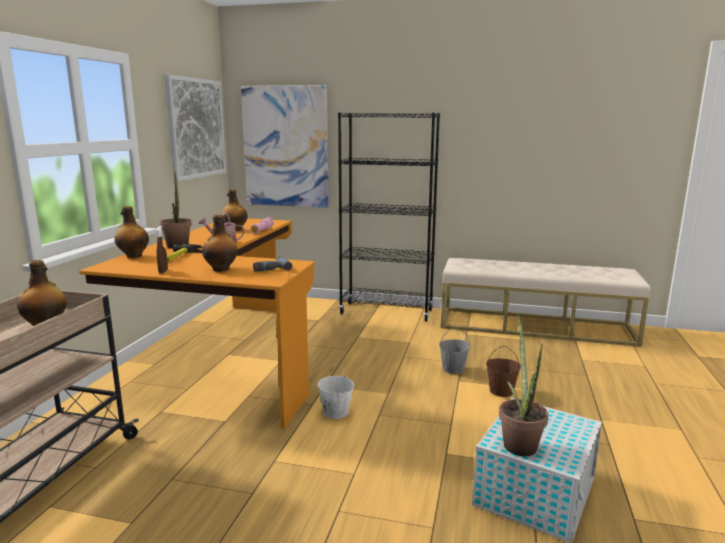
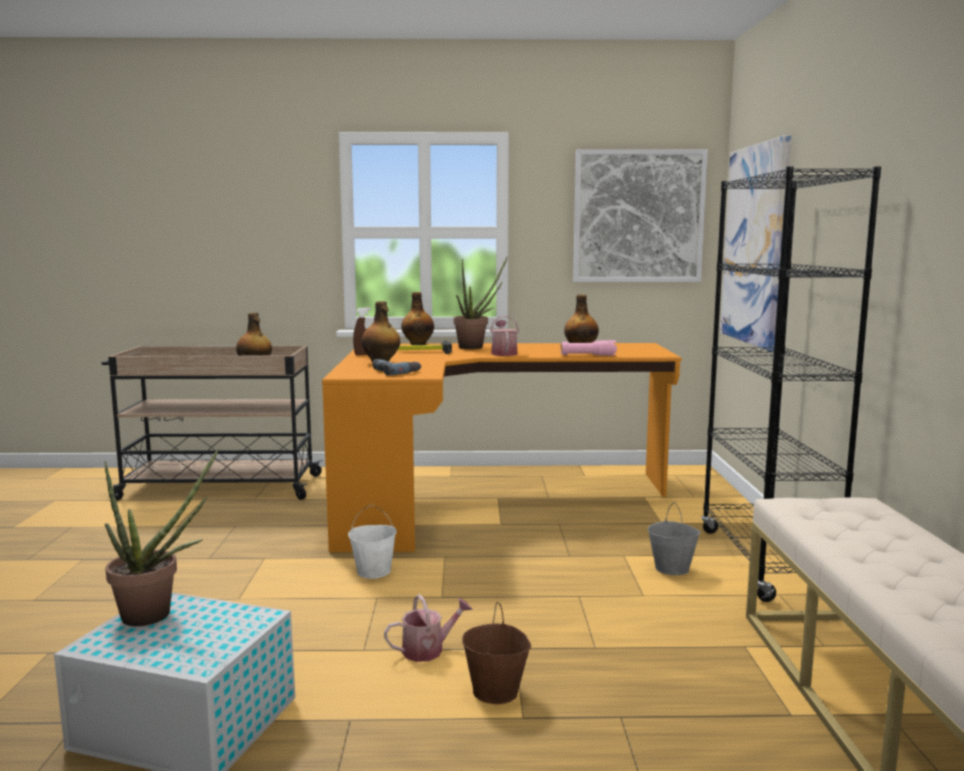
camera: 75 degrees right, 5 degrees down
grey bucket [439,327,470,374] -> grey bucket moved to [648,502,701,575]
none -> watering can [384,594,473,662]

